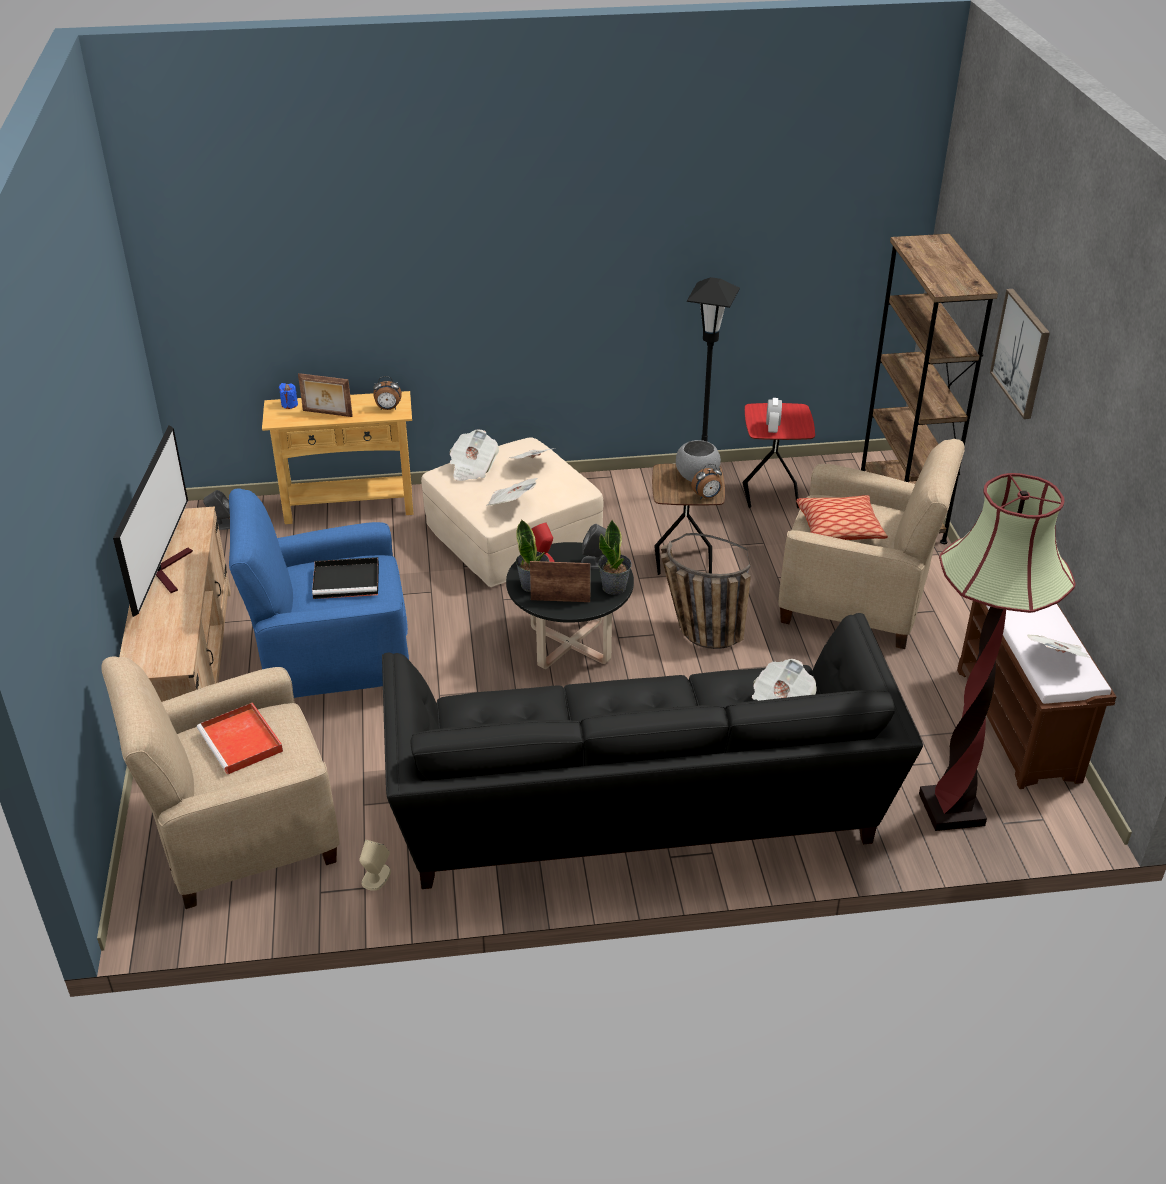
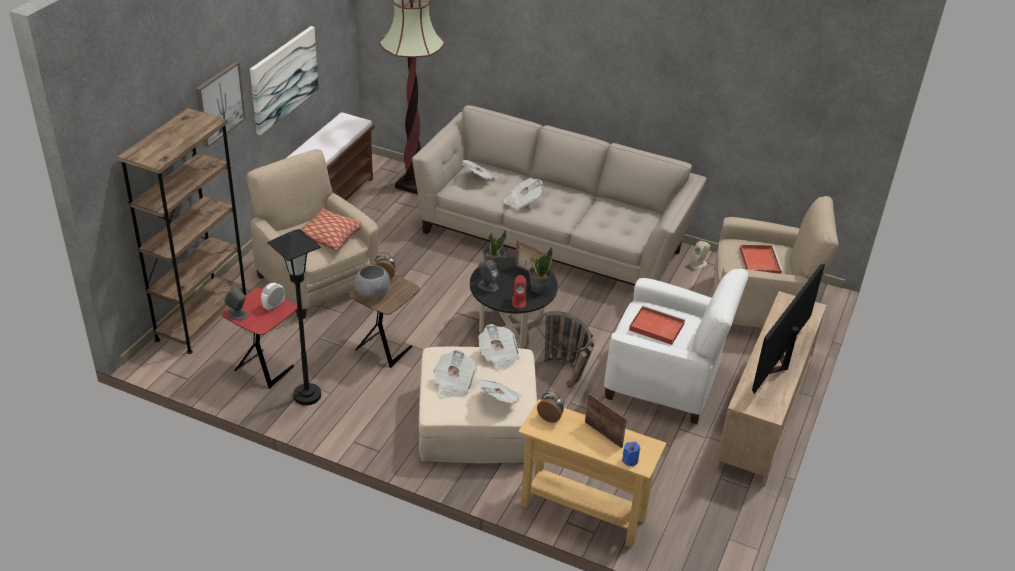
camera: 150 degrees left, 0 degrees up
grey speaker [203,490,230,530] -> grey speaker moved to [224,287,248,321]
blue armchair [229,488,409,698] -> white armchair [604,269,748,424]
black tray [312,557,379,599] -> red tray [629,305,685,345]
black sofa [382,613,923,889] -> beige sofa [412,105,707,286]
basket [661,533,751,649] -> basket moved to [536,311,594,388]
newspaper [1027,634,1090,658] -> newspaper moved to [504,178,542,209]
none -> picture [250,26,319,135]

